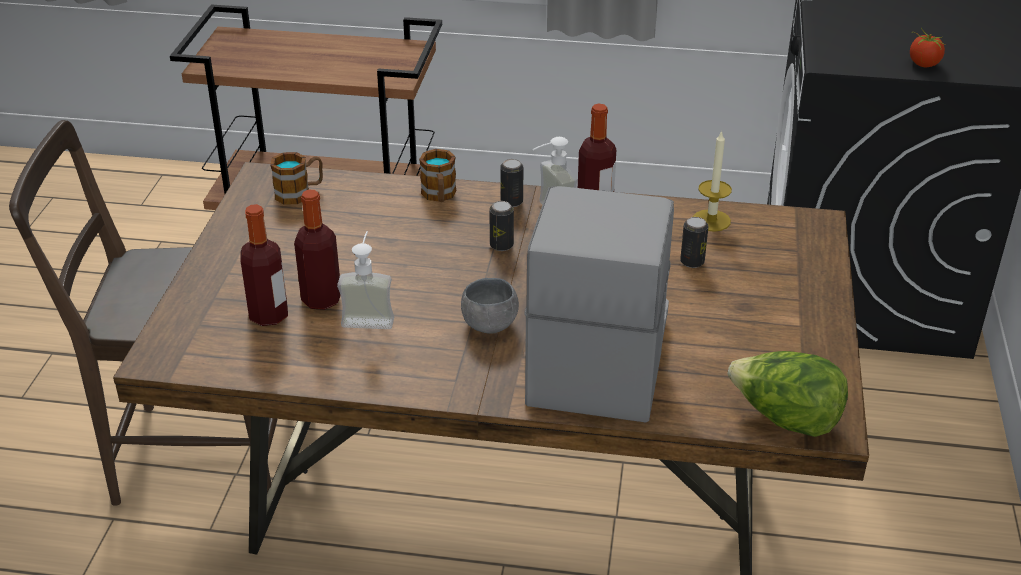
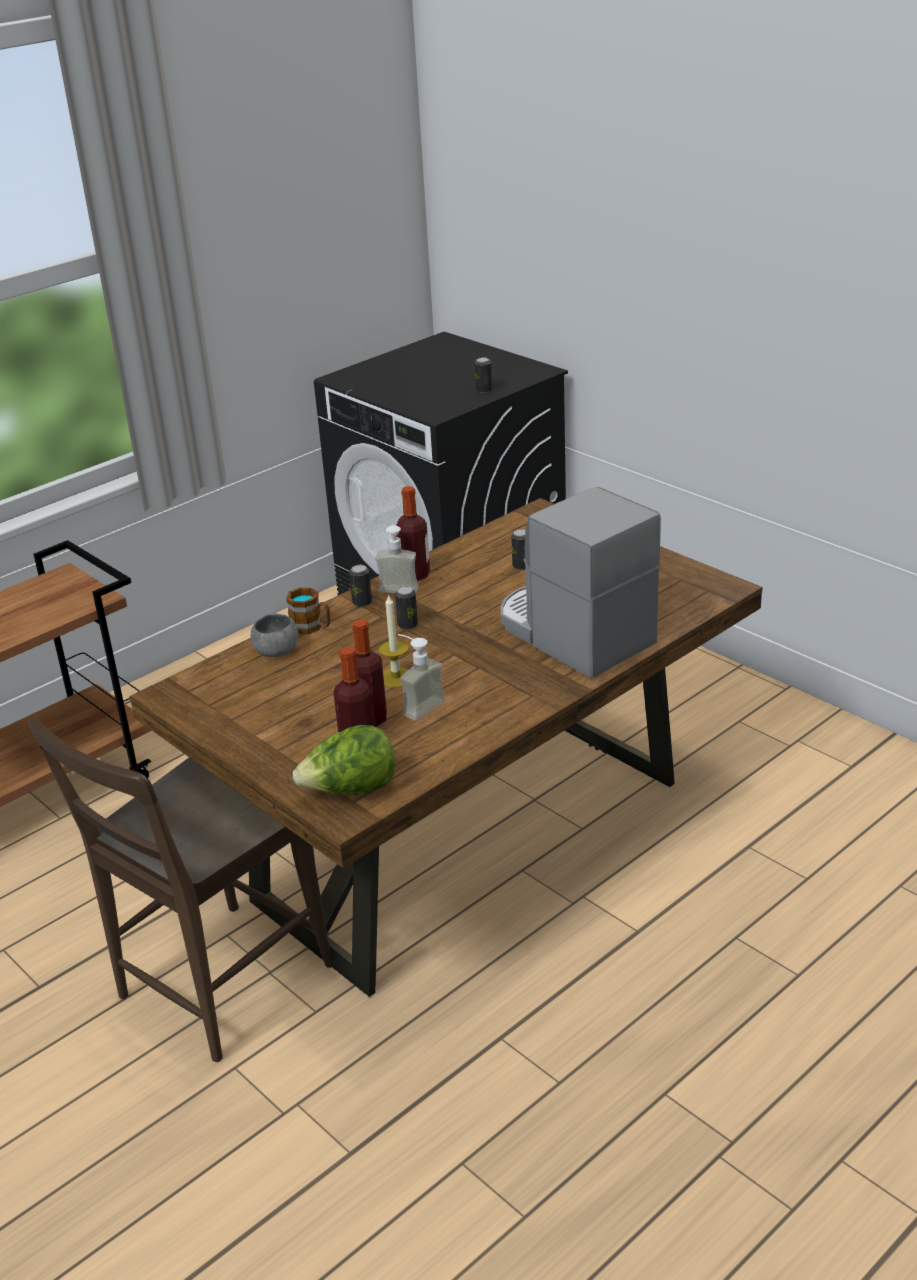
camera: 50 degrees left, 5 degrees down
mug [270,152,323,205] -> none
grey bowl [461,278,519,333] -> grey bowl moved to [251,614,299,657]
candle [693,130,732,232] -> candle moved to [378,594,409,688]
lettuce [728,351,848,437] -> lettuce moved to [293,725,396,795]
tomato [910,27,946,67] -> can [475,357,492,393]

